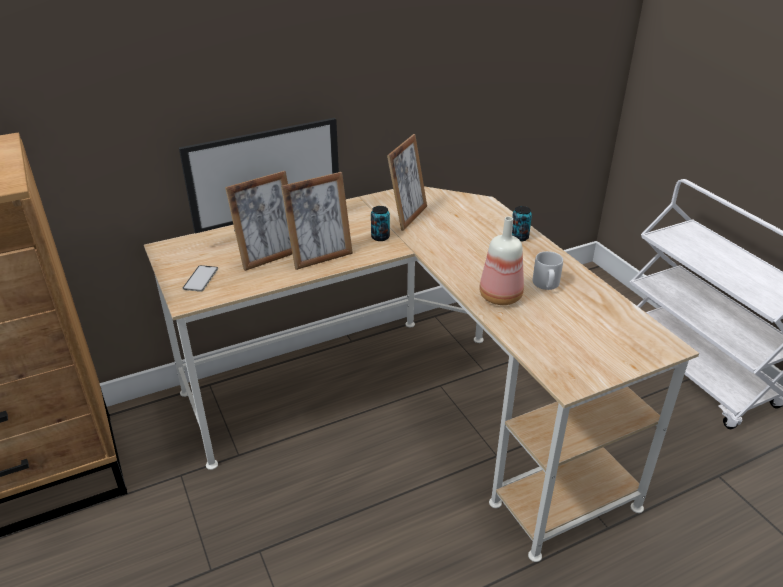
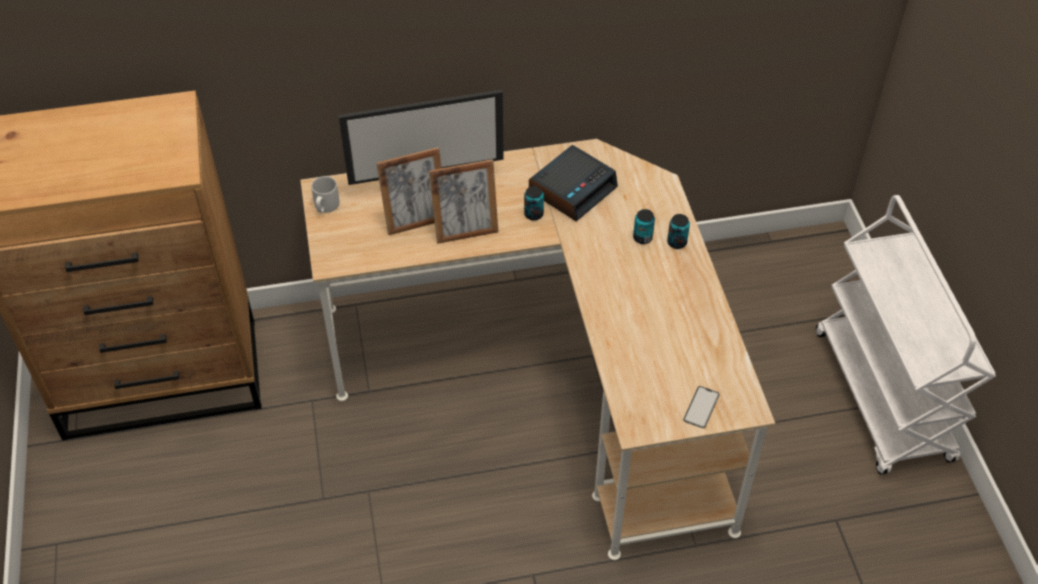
camera: 15 degrees right, 15 degrees up
phone [183,265,218,292] -> phone moved to [683,386,720,428]
picture frame [387,134,427,231] -> alarm clock [529,145,618,221]
bottle [479,217,524,305] -> none
grey mug [533,251,563,290] -> grey mug moved to [311,176,340,213]
none -> can [633,209,655,244]

